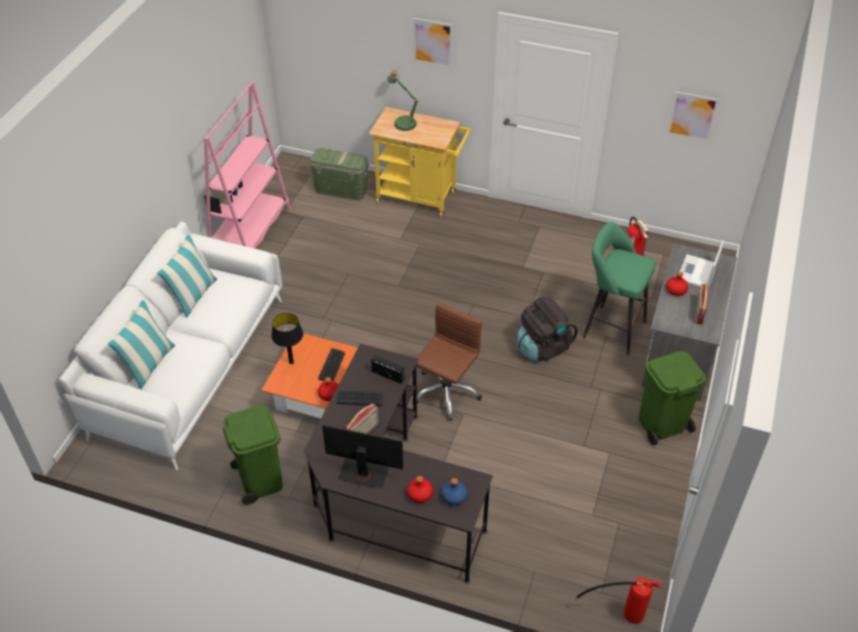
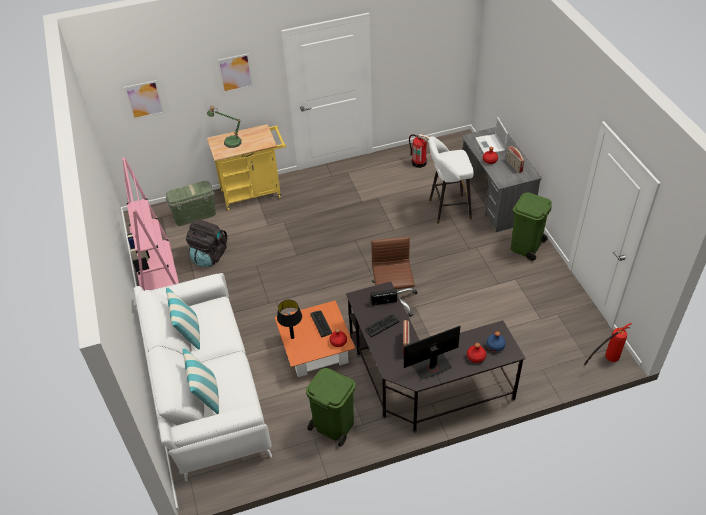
camera: 35 degrees left, 0 degrees up
black backpack [517,297,577,361] -> black backpack moved to [186,220,227,267]
green stool [583,222,655,355] -> white stool [429,136,474,224]
picture [667,91,719,142] -> picture moved to [124,80,165,120]

